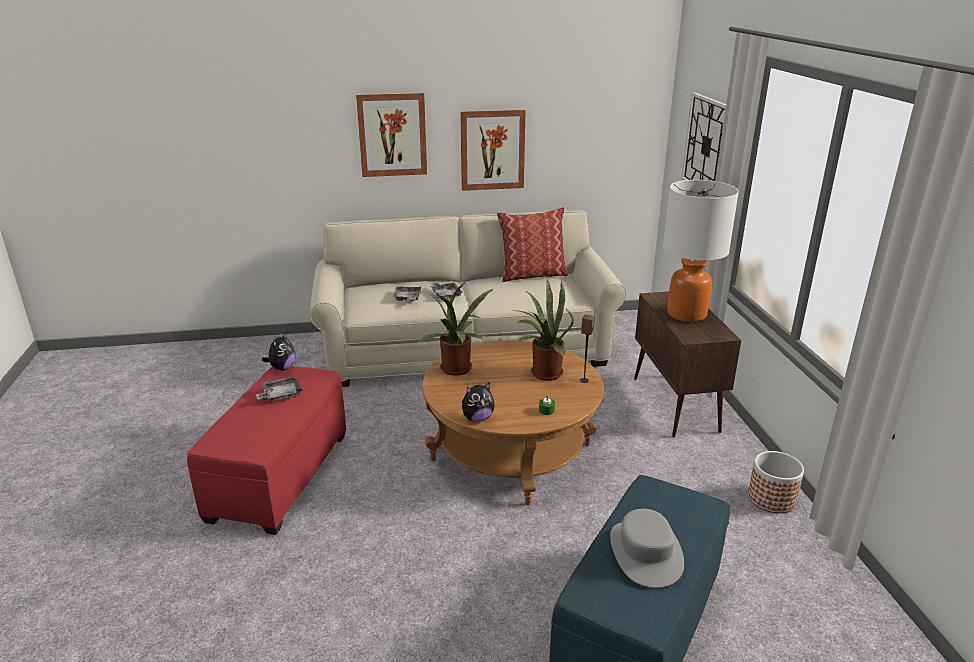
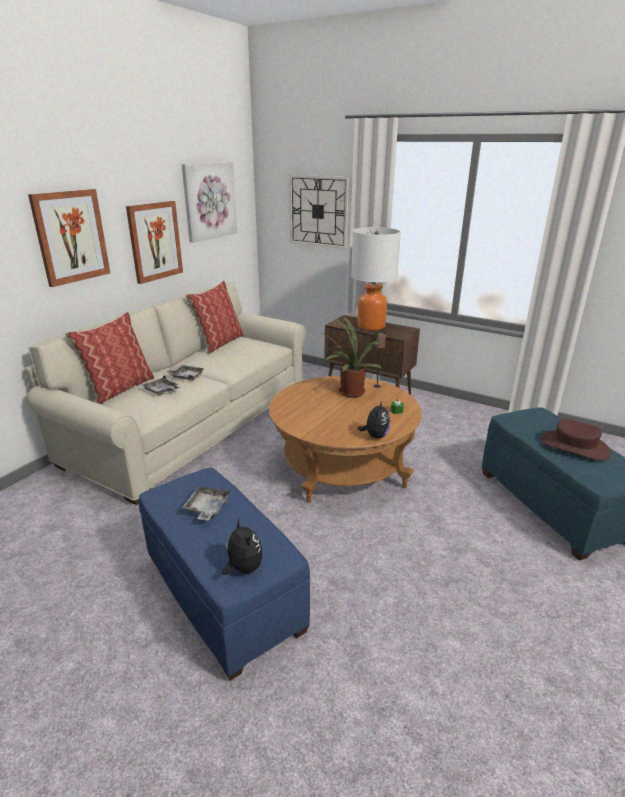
camera: 50 degrees left, 0 degrees up
red ottoman [187,366,346,535] -> blue ottoman [139,467,310,681]
plush toy [262,331,295,370] -> plush toy moved to [222,519,263,575]
potted plant [419,282,493,376] -> none
grey hat [610,509,684,588] -> brown hat [541,419,611,461]
planter [748,451,804,513] -> none
none -> pillow [65,312,154,405]
none -> picture [182,162,237,243]

